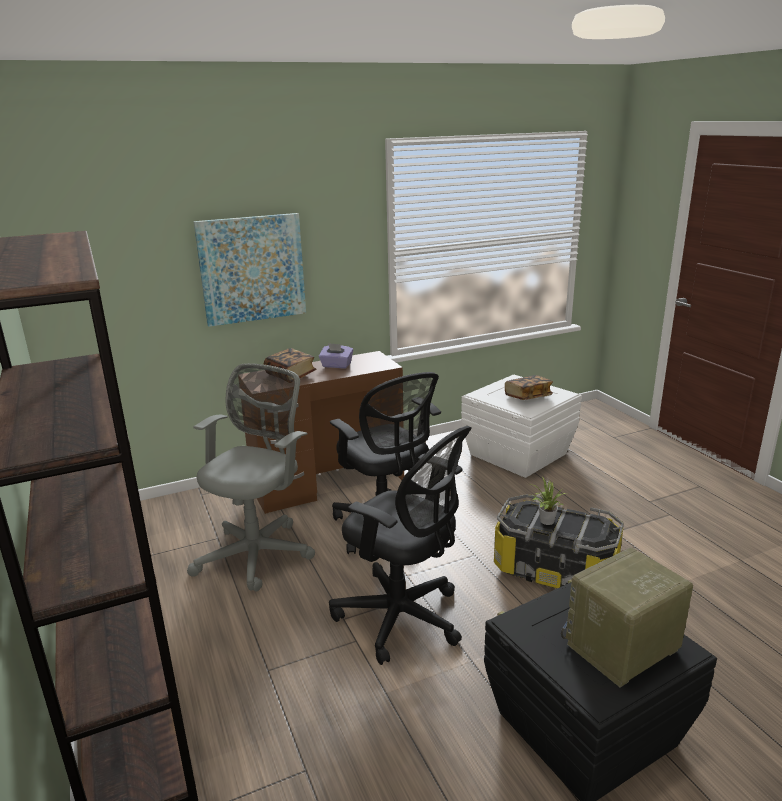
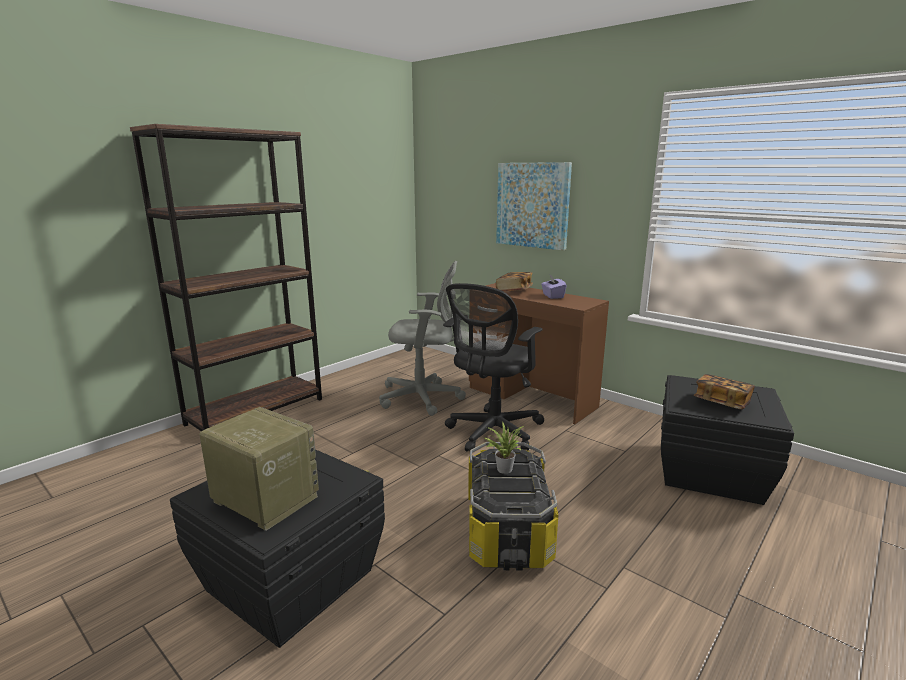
camera: 65 degrees right, 5 degrees down
black office chair [329,426,472,665] -> none
white storage box [461,375,582,478] -> black storage box [661,375,794,505]

